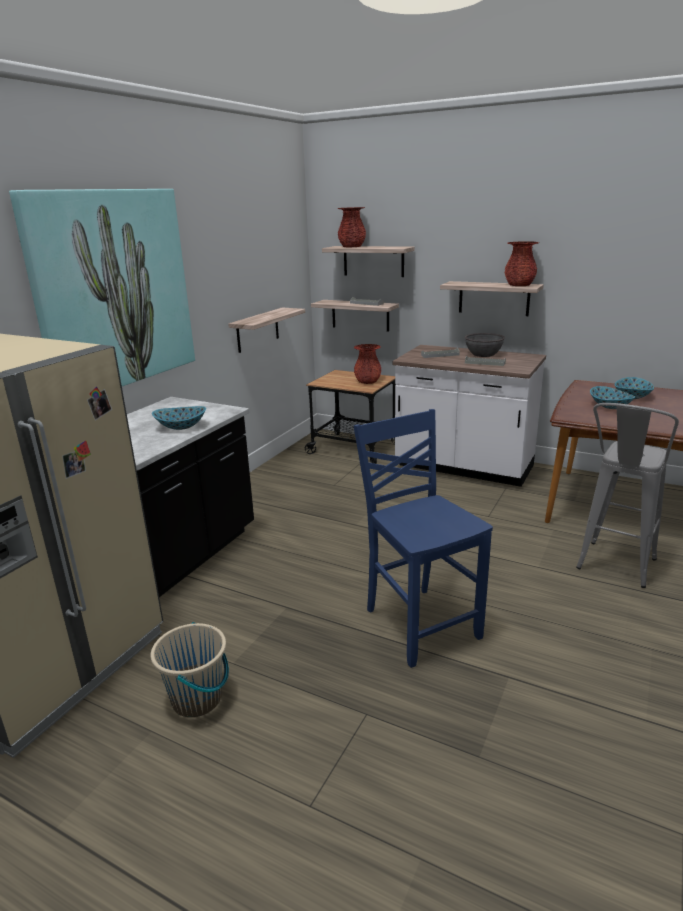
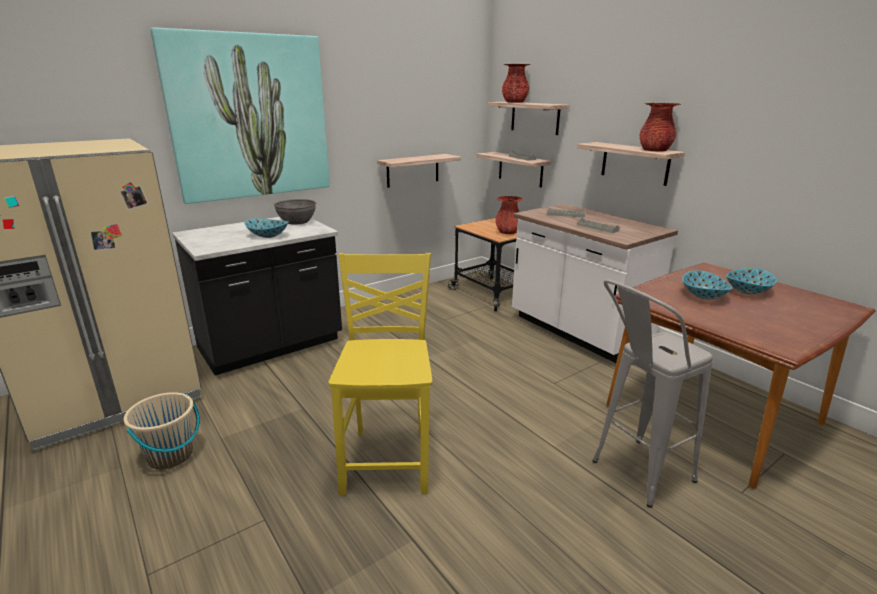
camera: 25 degrees right, 0 degrees up
blue chair [354,409,493,668] -> yellow chair [329,253,432,495]
grey bowl [465,333,505,357] -> grey bowl moved to [274,199,316,225]

